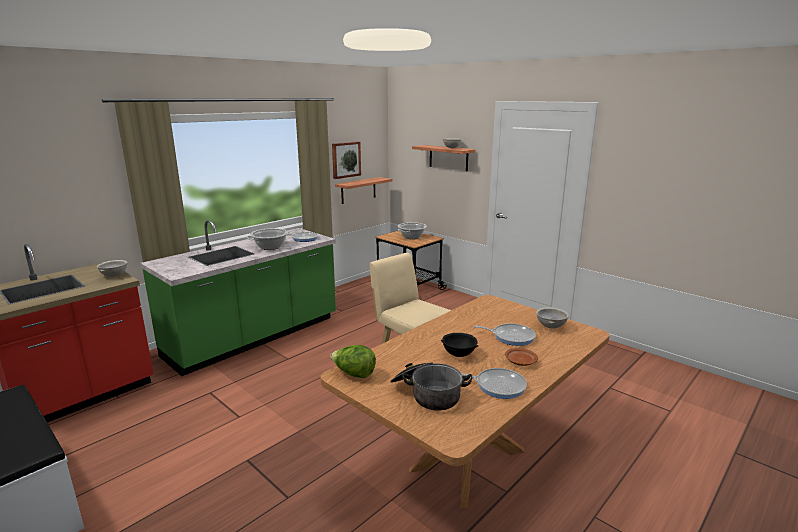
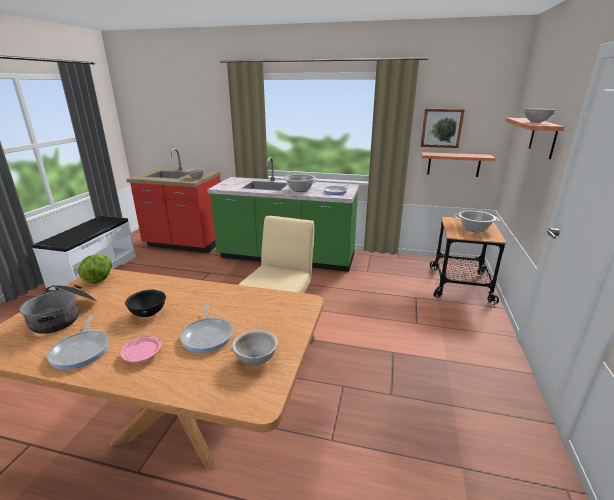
camera: 60 degrees right, 5 degrees up
brown plate [505,348,538,366] -> pink plate [120,336,162,362]

